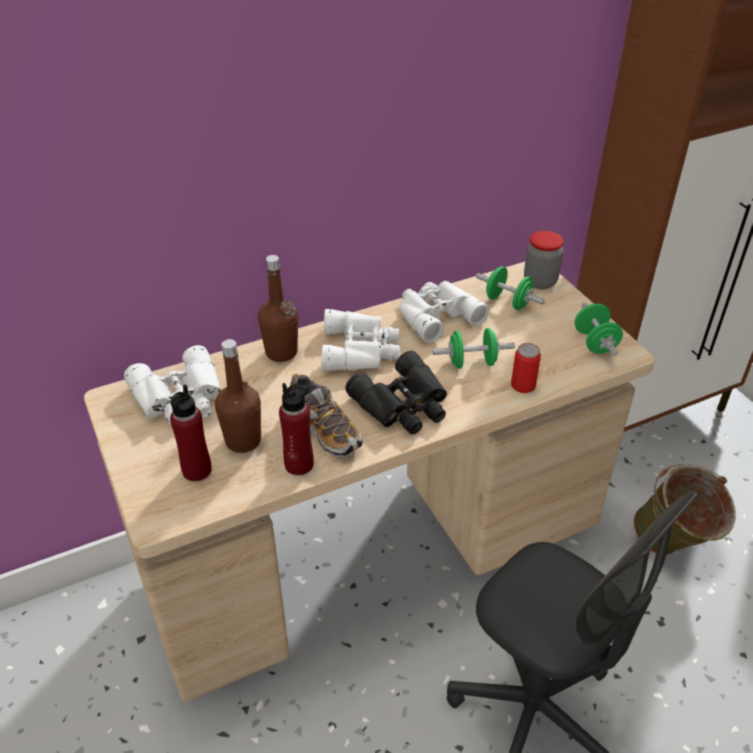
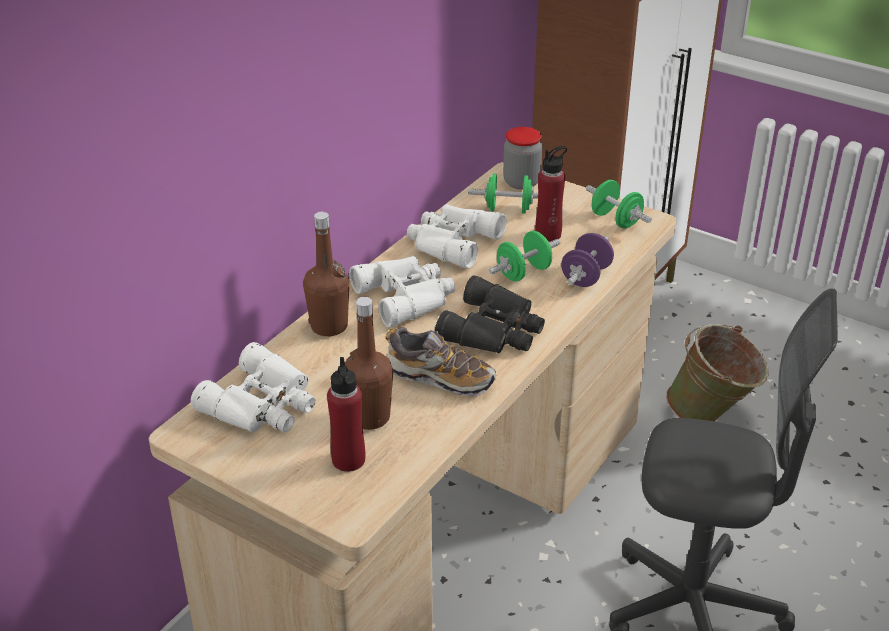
camera: 30 degrees left, 5 degrees down
red bottle [279,383,314,475] -> red bottle moved to [535,146,567,242]
can [511,343,541,393] -> purple dumbbell [561,233,614,287]

